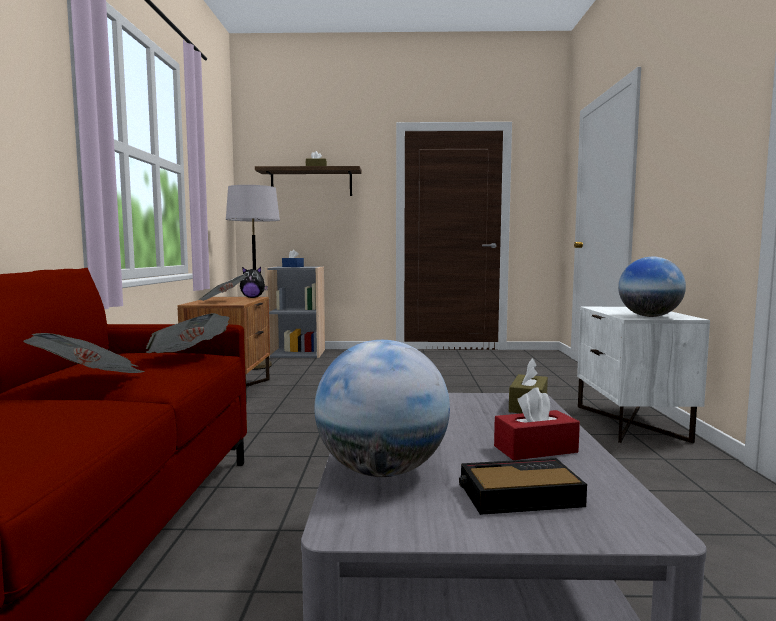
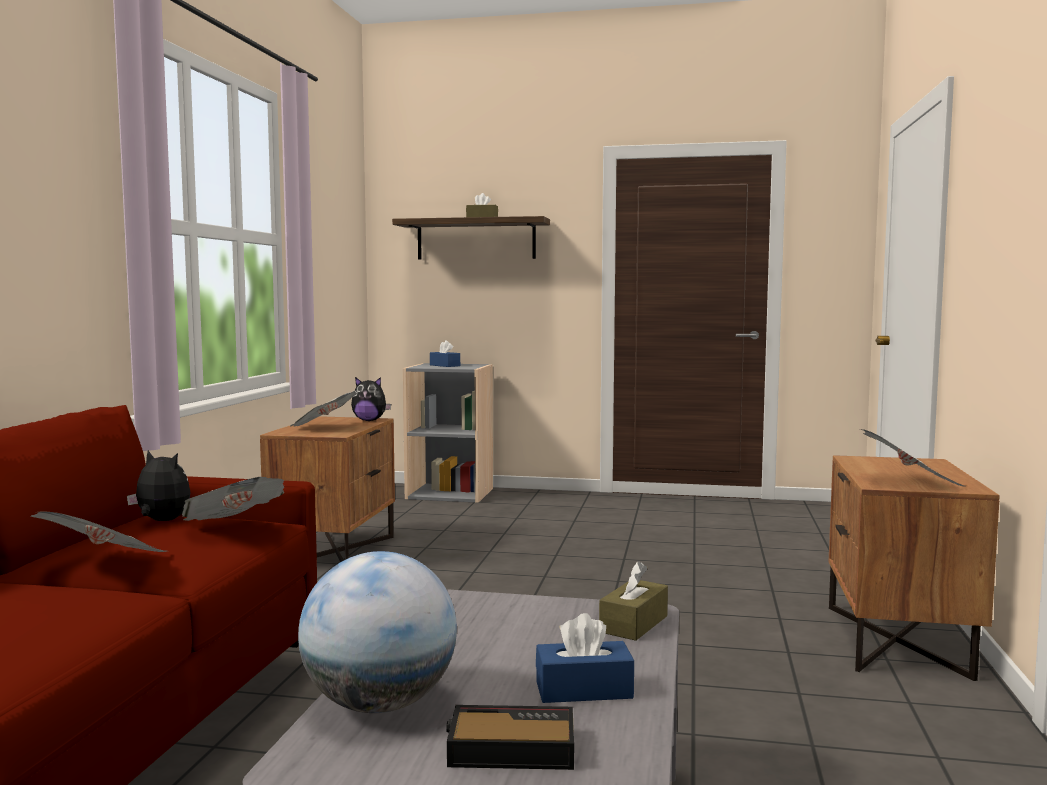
camera: 10 degrees right, 0 degrees up
grey floor lamp [226,185,280,370] -> none
red tissue box [494,387,580,460] -> blue tissue box [536,613,634,703]
white nightstand [577,307,710,443] -> brown nightstand [829,455,1000,681]
globe [618,257,686,317] -> newspaper [860,429,966,487]
none -> plush toy [127,450,191,521]

